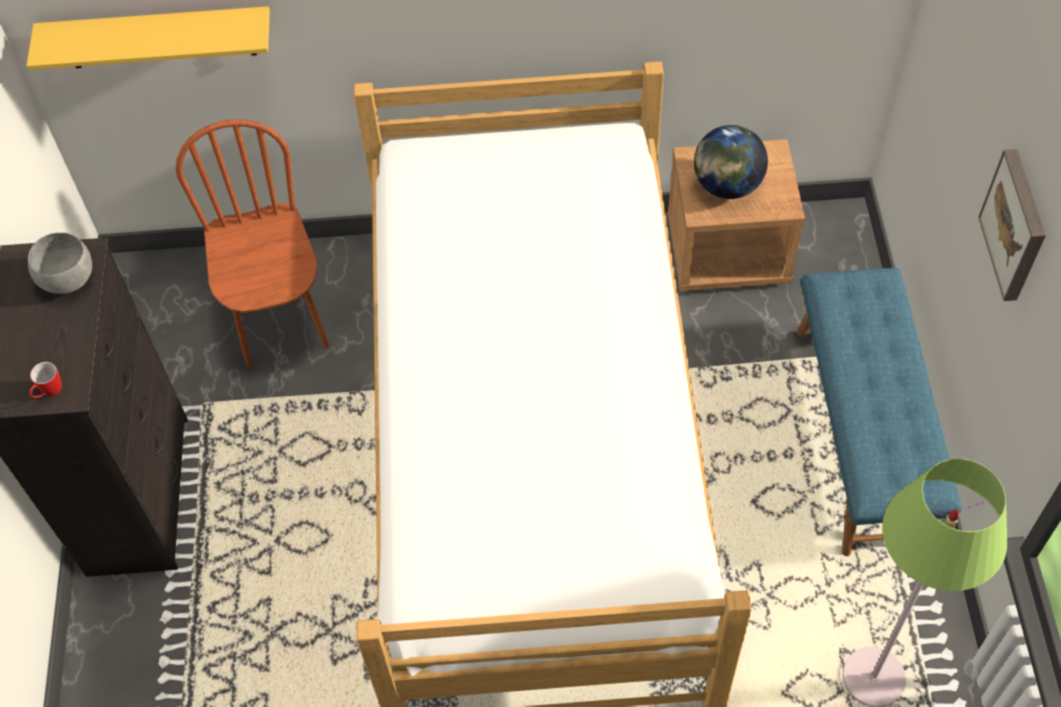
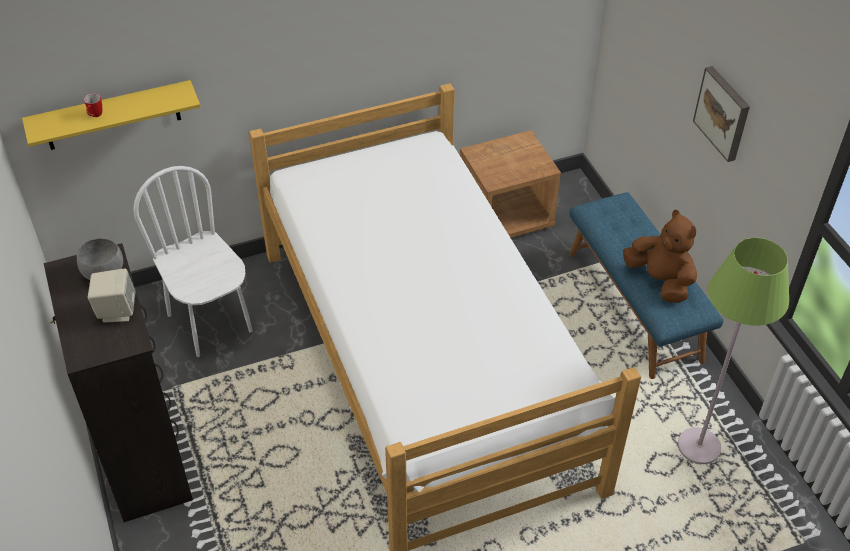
camera: 20 degrees left, 10 degrees down
mug [29,362,62,398] -> mug moved to [84,93,102,117]
brown chair [175,119,329,368] -> white chair [133,166,253,357]
globe [694,125,768,199] -> none
none -> beige speaker [88,268,136,322]
none -> brown plush toy [623,210,697,303]

